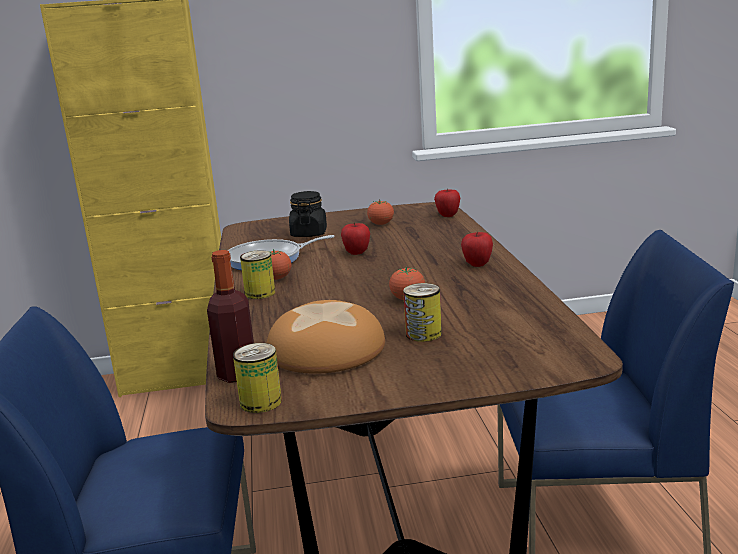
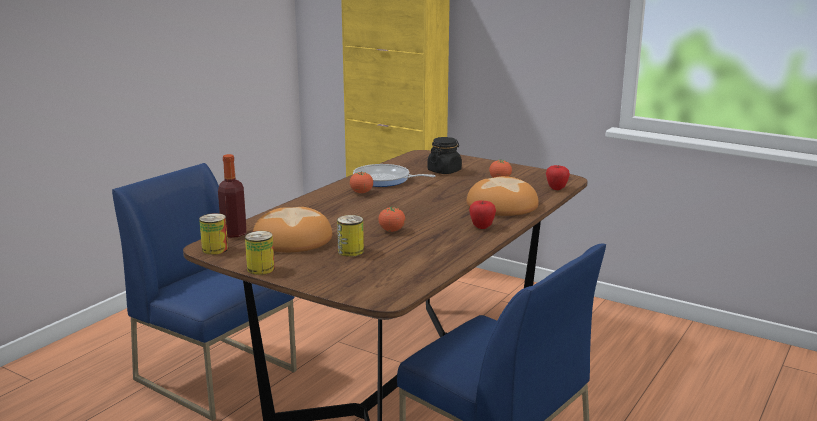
camera: 40 degrees right, 0 degrees up
can [240,250,275,299] -> can moved to [245,231,275,275]
apple [341,223,370,255] -> none
none -> bread [467,176,539,216]

